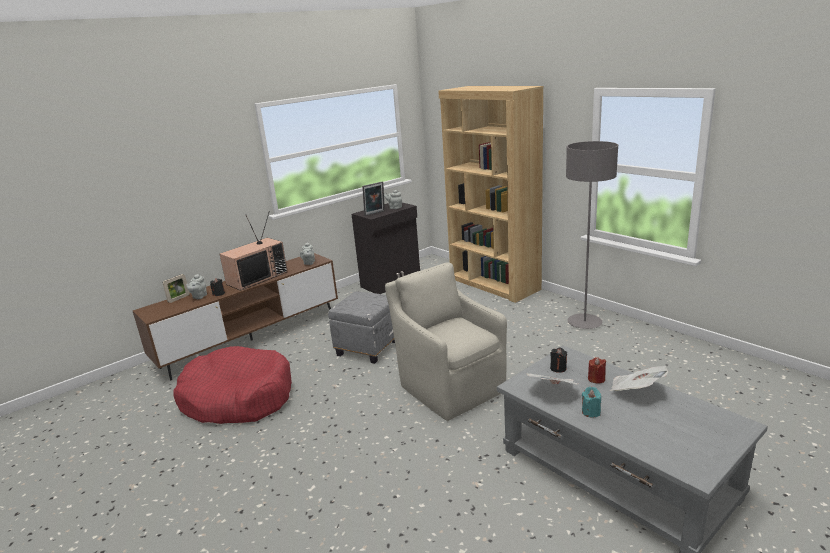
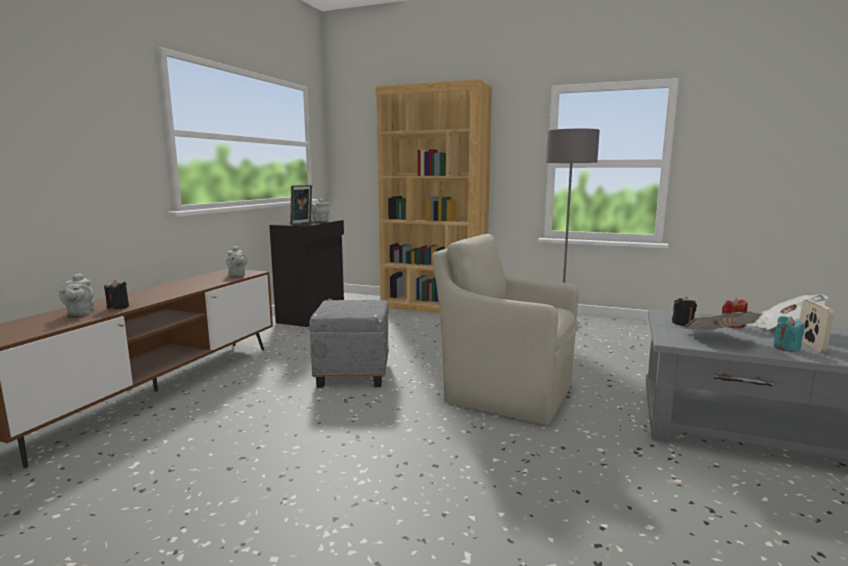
camera: 30 degrees left, 10 degrees down
picture frame [163,274,190,303] -> picture frame moved to [799,300,834,353]
red dog bed [174,346,292,424] -> none
television [219,211,288,291] -> none

